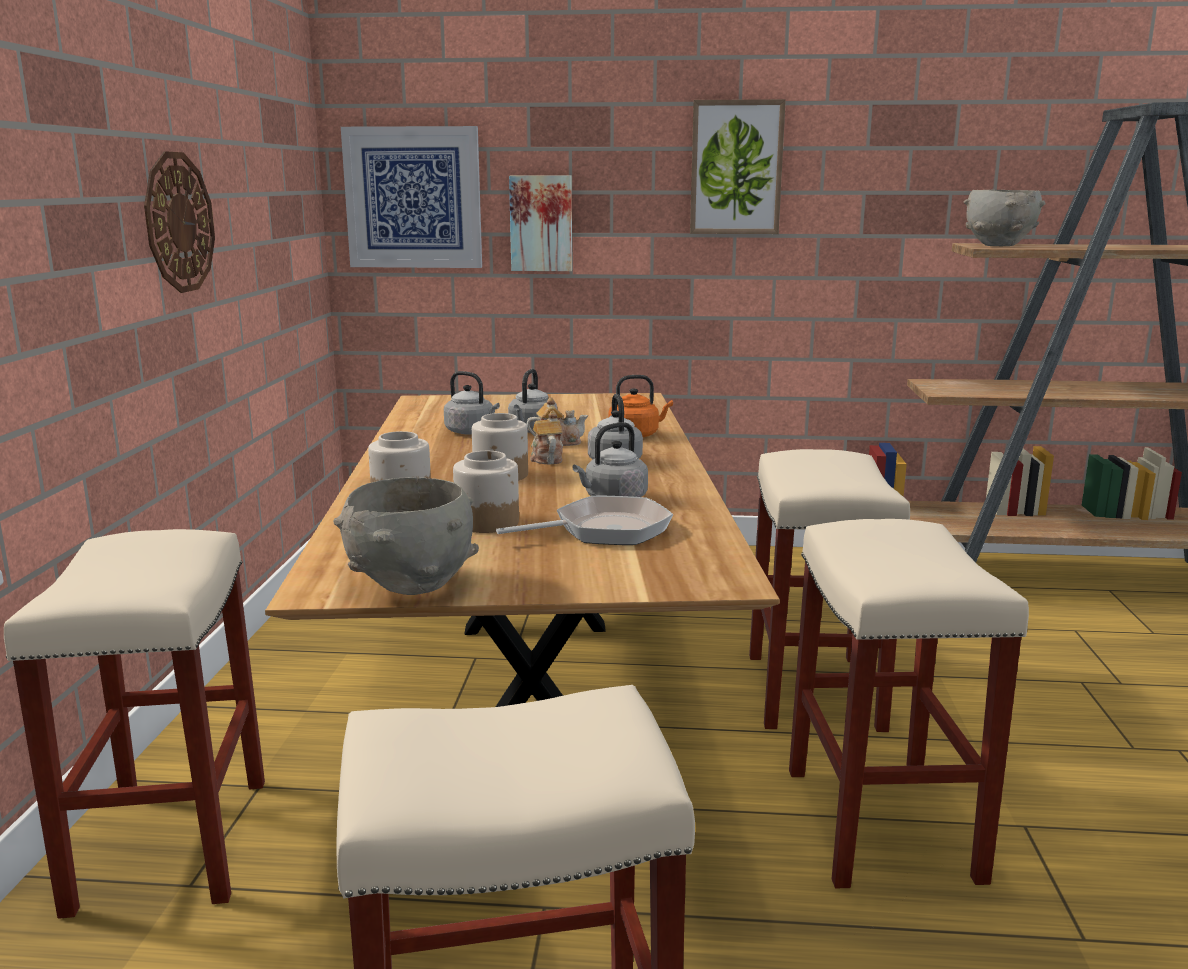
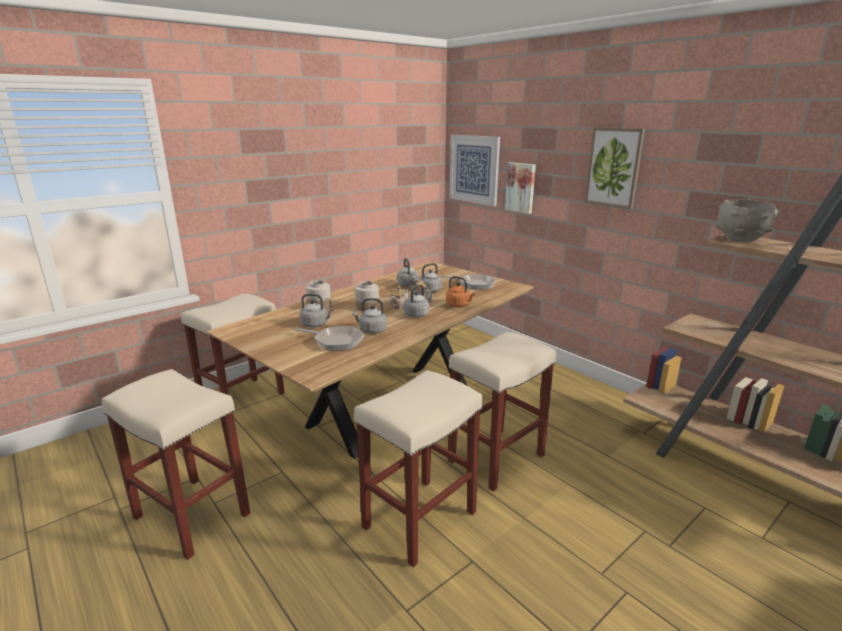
camera: 45 degrees right, 5 degrees up
wall clock [144,151,215,293] -> none
grey bowl [333,477,479,595] -> none
jar [453,451,519,533] -> grey kettle [300,294,334,327]
none -> frying pan [441,274,496,290]

